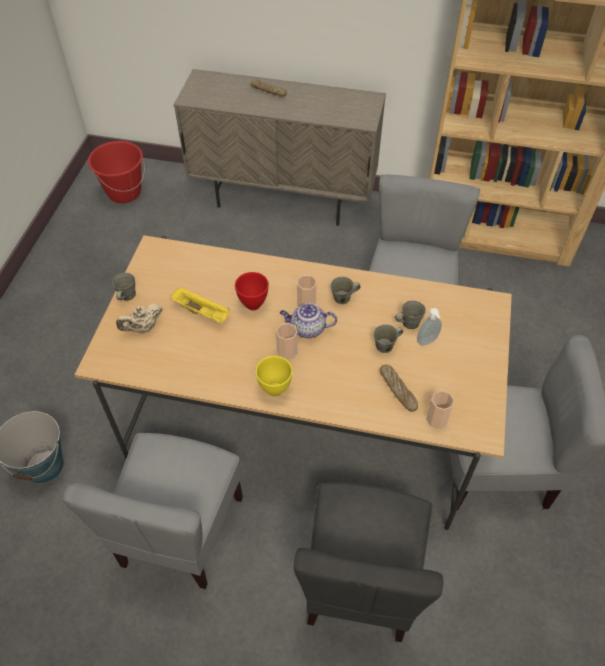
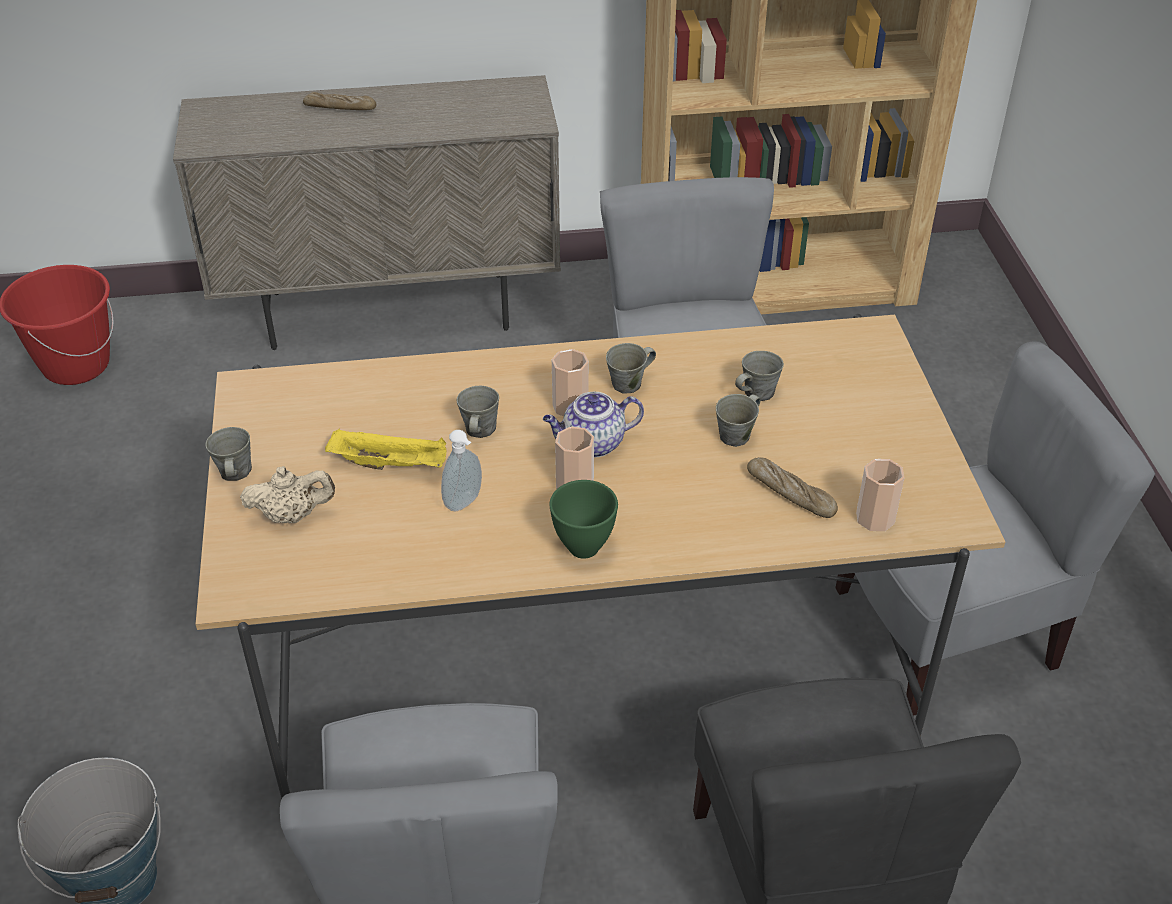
camera: 20 degrees left, 10 degrees down
beige teapot [116,304,162,333] -> beige teapot turned 135 degrees counterclockwise [240,466,335,523]
red bowl [235,272,269,310] -> grey mug [457,386,499,438]
yellow bowl [255,356,293,396] -> green bowl [549,480,618,559]
soap dispenser [417,308,442,345] -> soap dispenser moved to [441,430,482,511]

